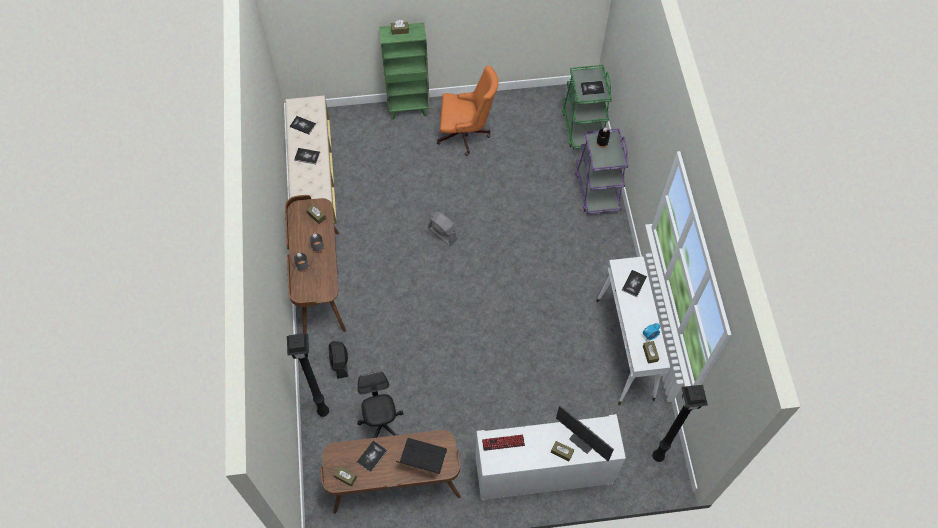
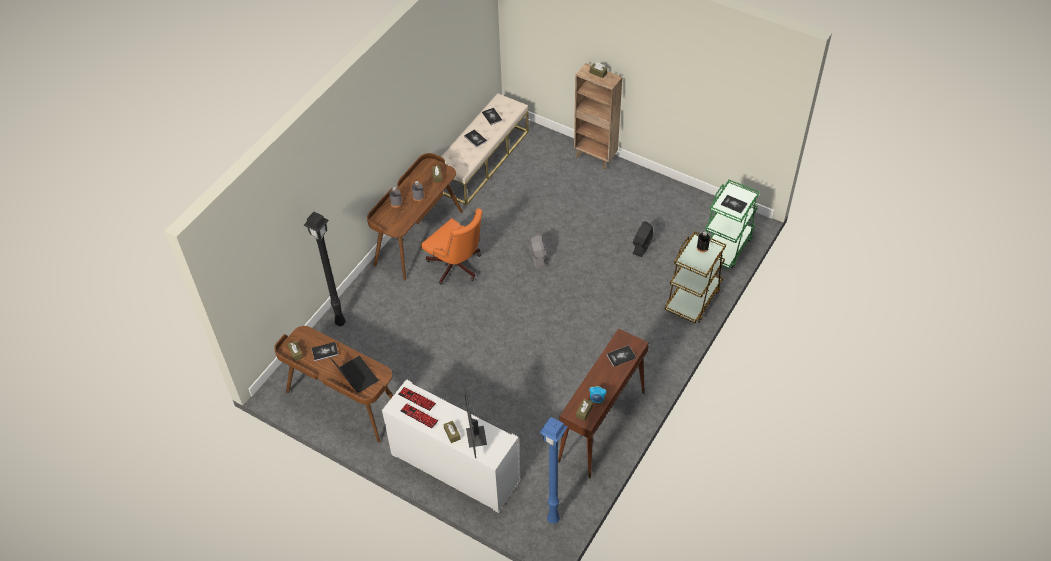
camera: 40 degrees right, 10 degrees down
black fan [329,341,348,379] -> black fan moved to [633,221,653,257]
black office chair [358,371,404,438] -> none
green bookcase [379,23,430,120] -> brown bookcase [574,63,622,169]
orange office chair [437,66,499,156] -> orange office chair moved to [421,208,483,284]
purple cart [575,128,629,214] -> brown cart [665,231,726,323]
white console table [596,257,670,405] -> brown console table [558,328,649,479]
black floor lamp [652,385,708,462] -> blue floor lamp [539,417,568,524]
none -> keyboard [400,404,438,428]

